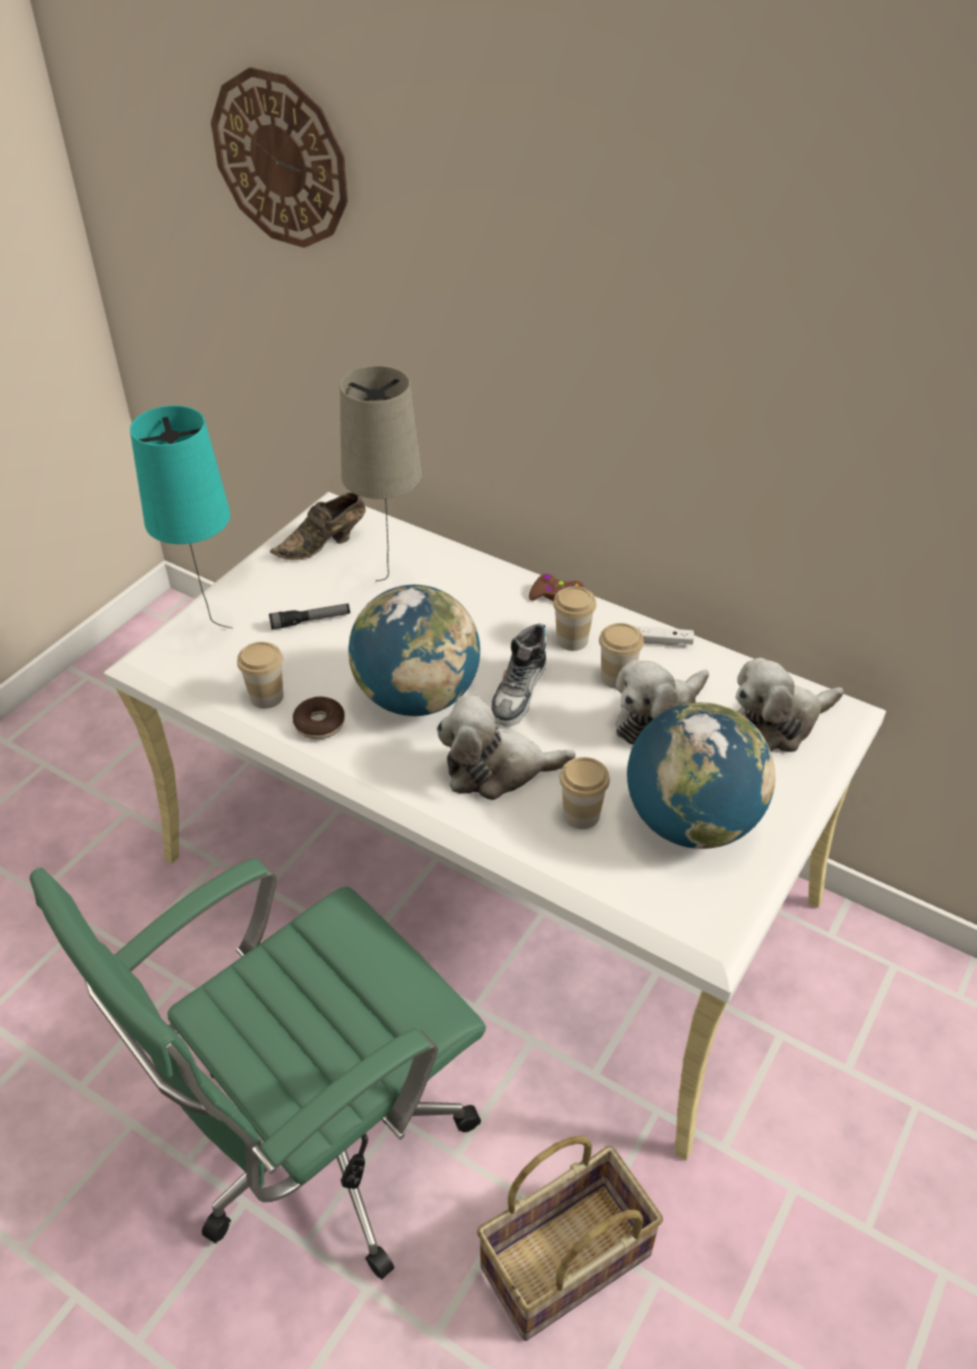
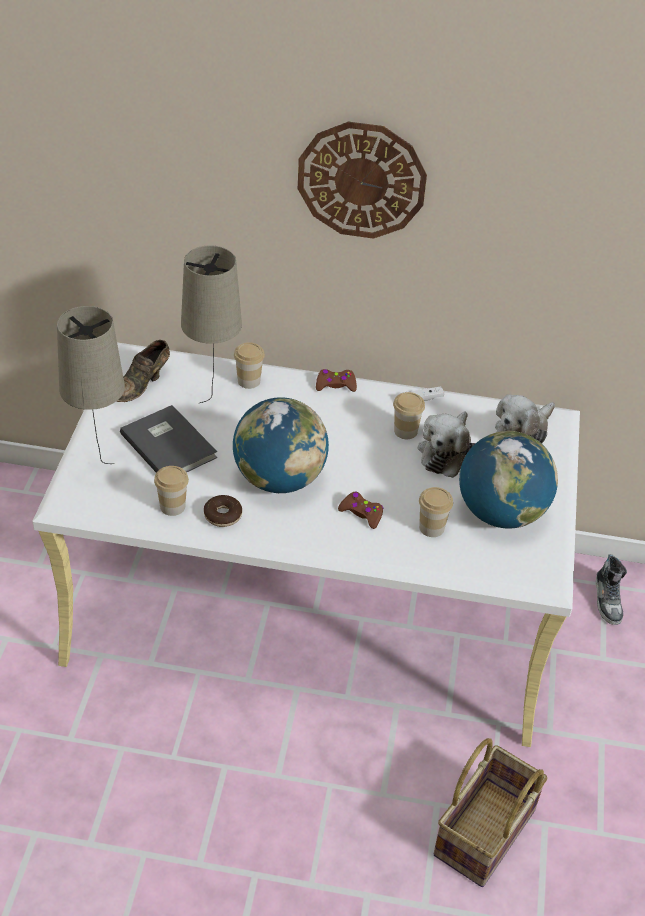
camera: 25 degrees left, 0 degrees up
green office chair [30,858,486,1280] -> none
turquoise table lamp [130,405,232,628] -> beige table lamp [57,306,125,464]
wall clock [211,67,348,248] -> wall clock moved to [298,122,427,239]
flashlight [269,604,350,630] -> grey book [120,405,217,473]
plush toy [437,695,576,800] -> brown game controller [338,492,384,529]
shoe [491,623,548,726] -> shoe moved to [596,555,627,625]
cup [553,586,596,651] -> cup moved to [234,342,265,389]

